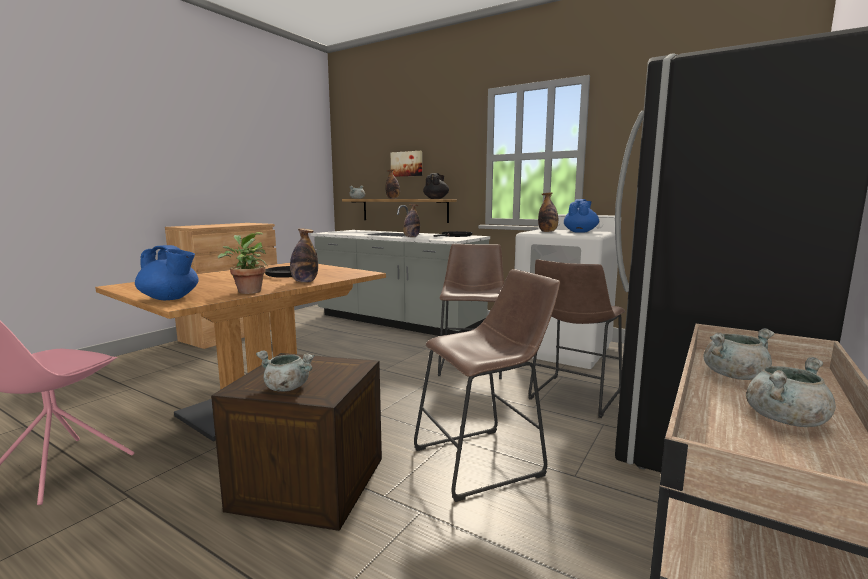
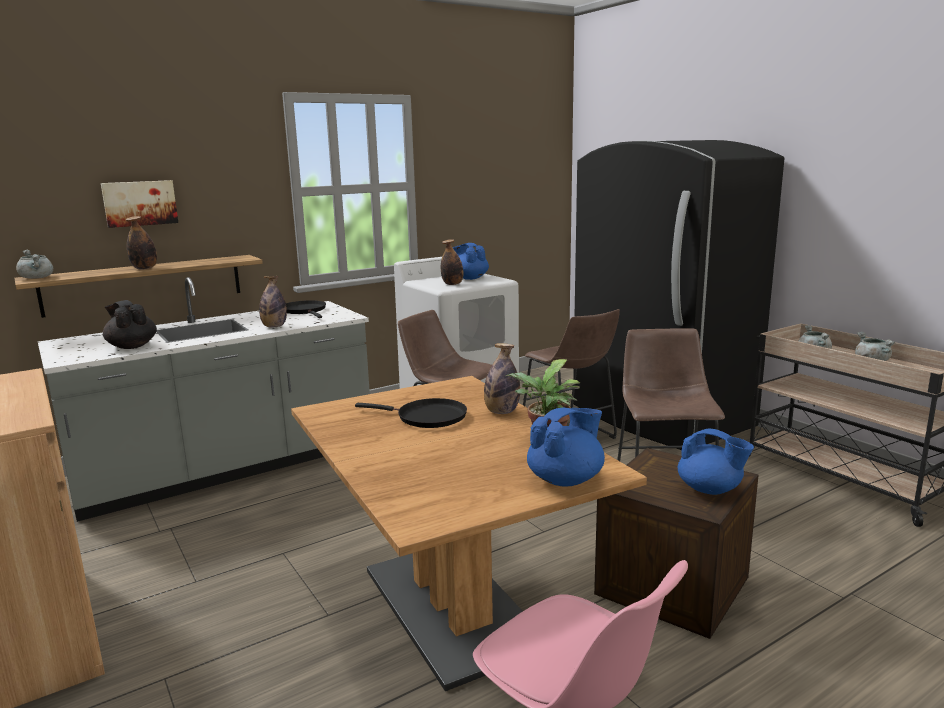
camera: 65 degrees left, 5 degrees up
grey cooking pot [256,350,315,392] -> blue teapot [678,428,754,495]
black teapot [423,173,449,199] -> black teapot moved to [103,300,157,349]

